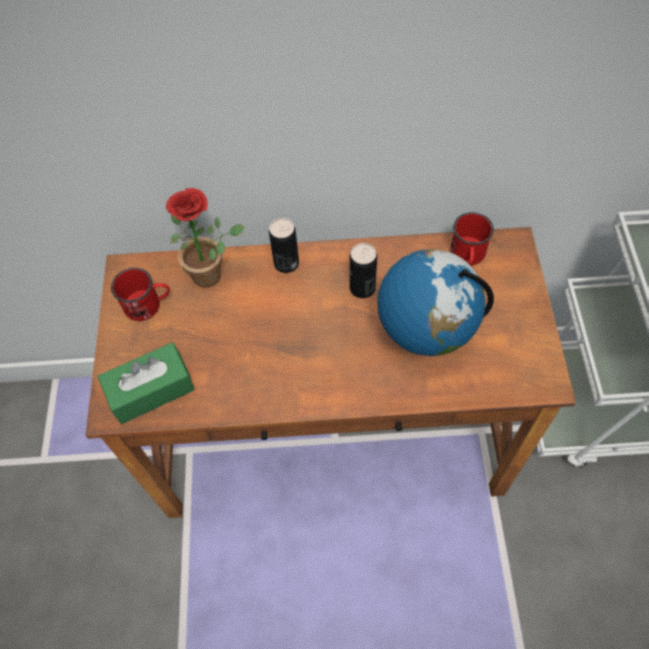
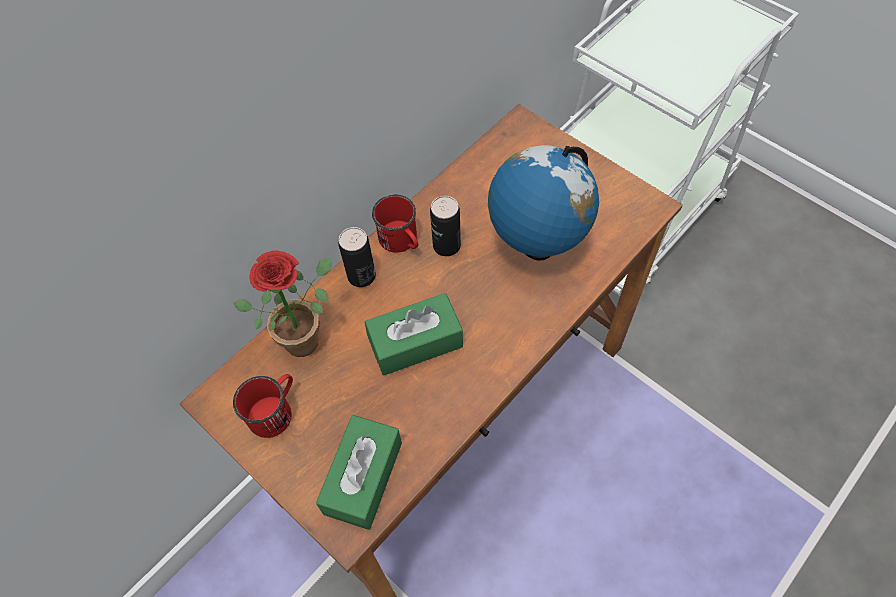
camera: 45 degrees left, 0 degrees up
red mug [450,212,494,267] -> red mug moved to [372,195,418,253]
none -> green tissue box [365,293,463,376]

